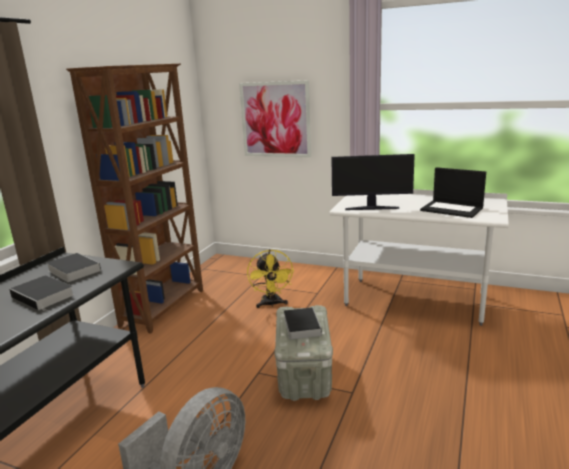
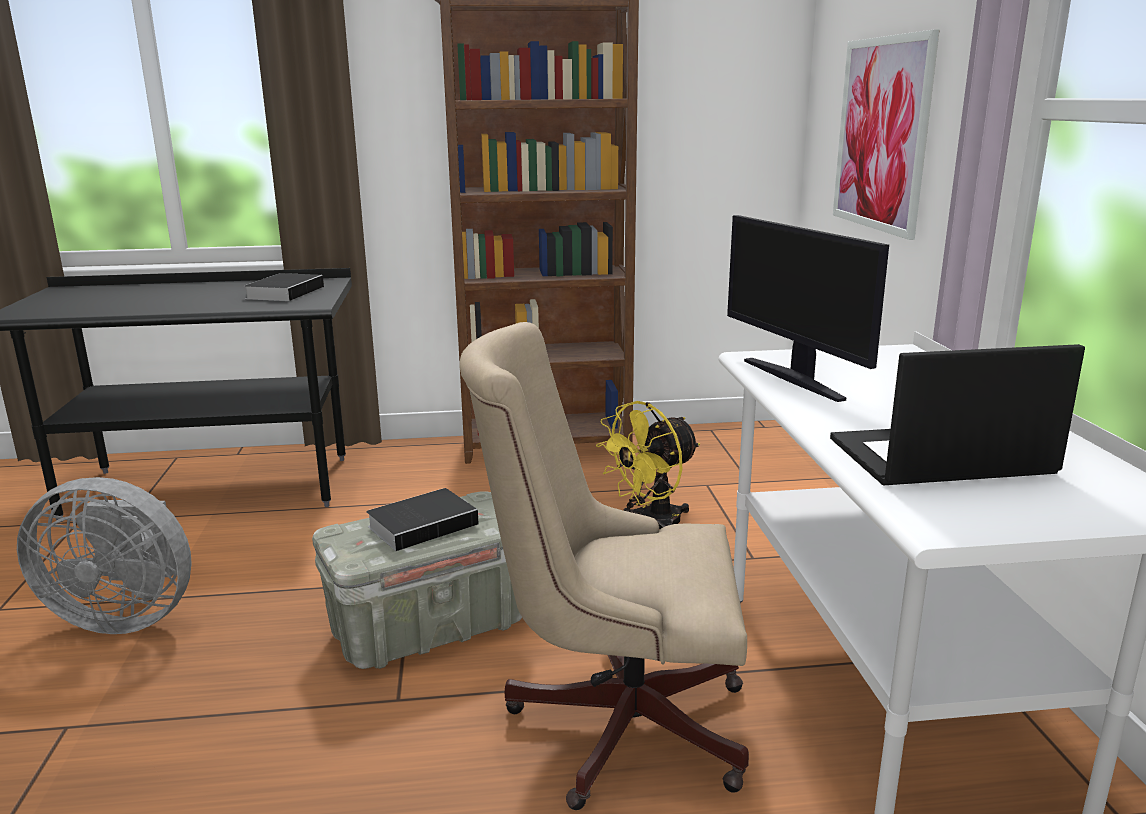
camera: 60 degrees right, 0 degrees up
book [9,275,74,312] -> none
laptop [420,167,486,218] -> laptop turned 75 degrees clockwise [830,344,1085,485]
none -> beige office chair [459,322,749,810]

